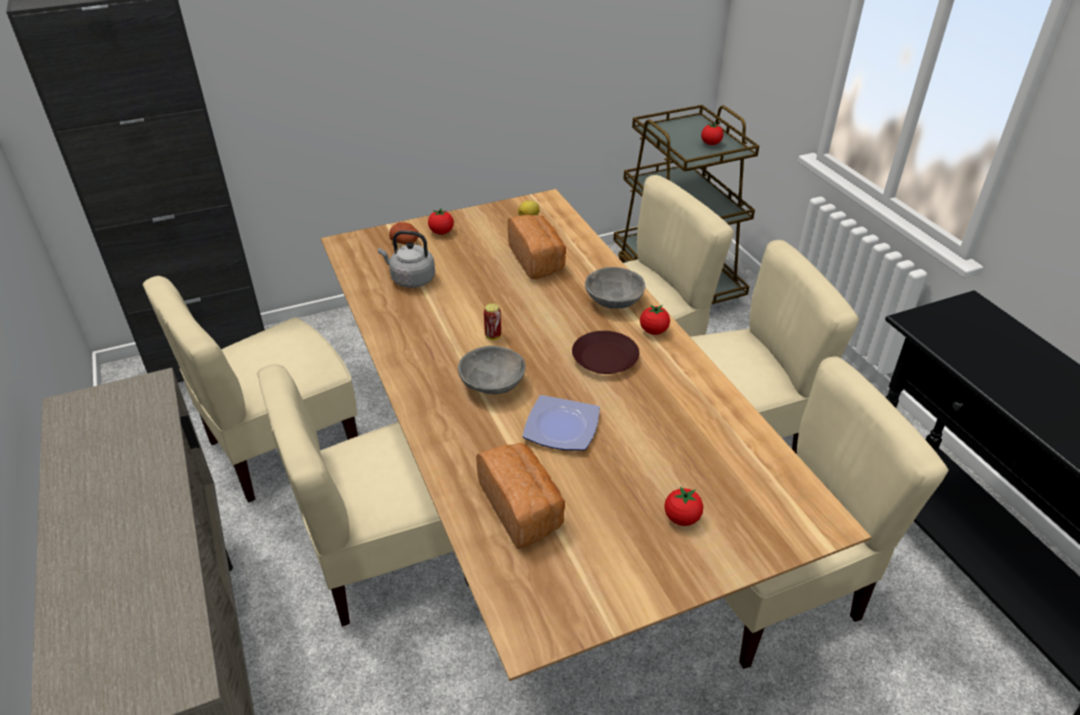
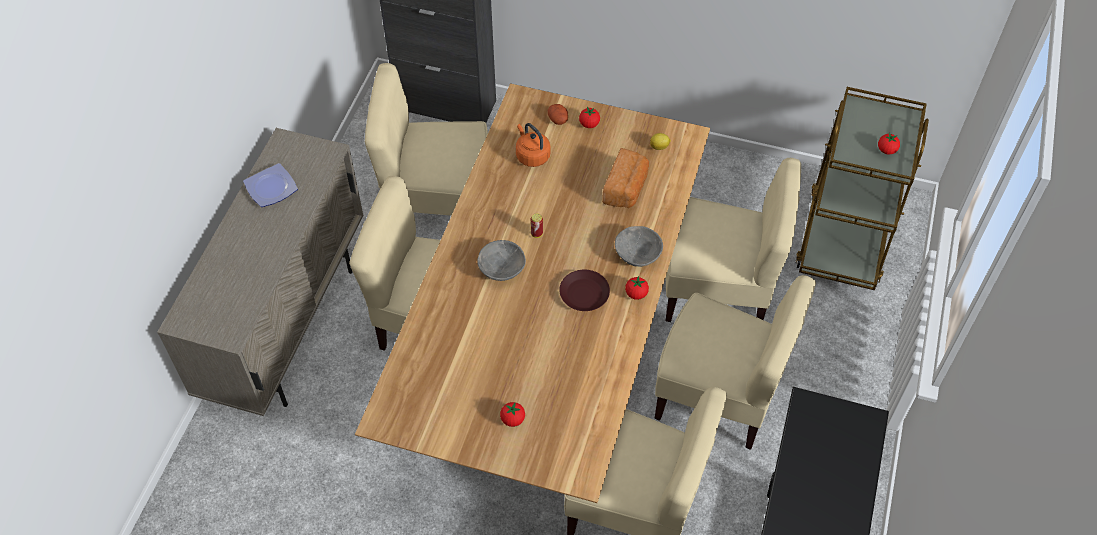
camera: 40 degrees right, 15 degrees up
grey kettle [378,230,435,288] -> orange kettle [516,123,550,167]
bread [476,443,565,549] -> none
plate [522,395,600,451] -> plate moved to [243,163,298,207]

